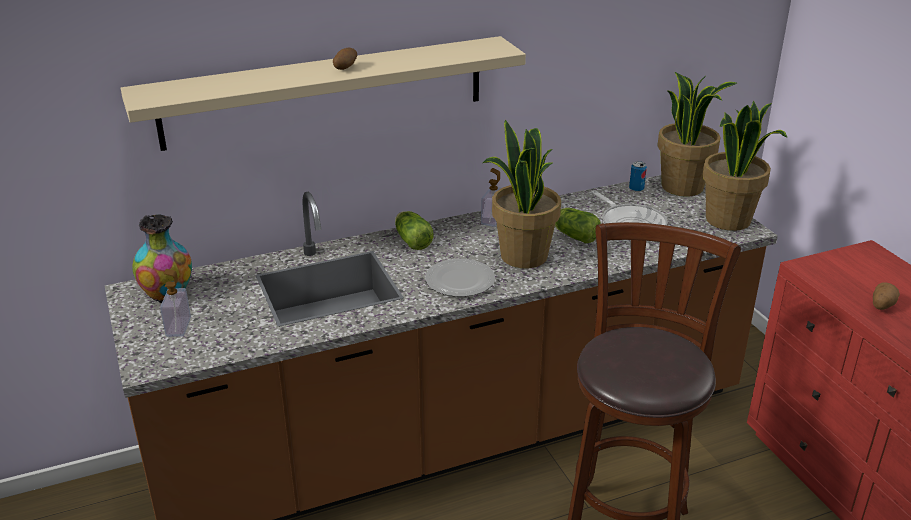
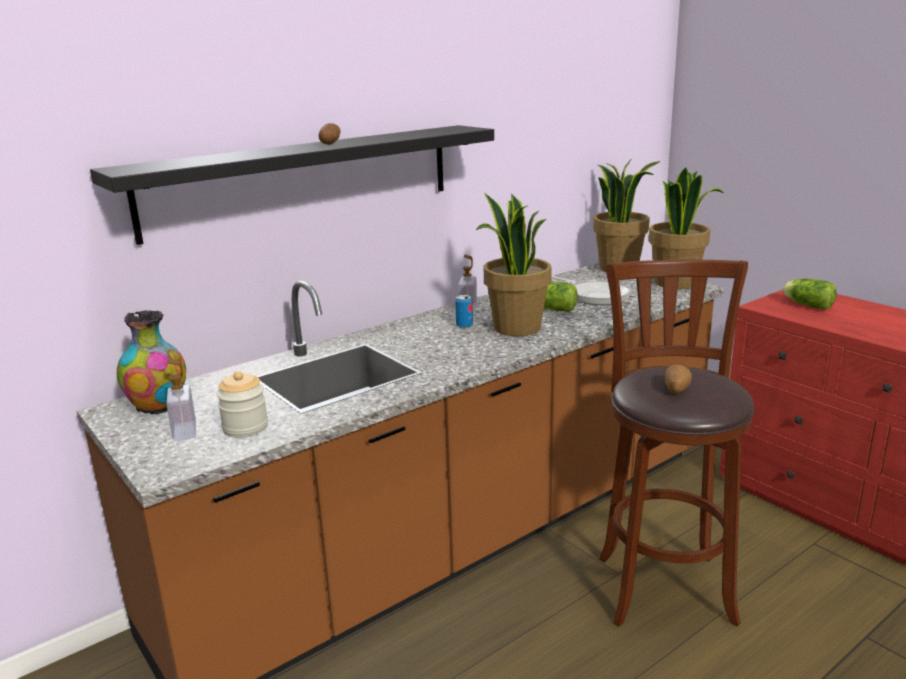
camera: 15 degrees left, 10 degrees down
beige shelf [121,36,526,151] -> black shelf [90,125,494,245]
lettuce [395,211,433,250] -> lettuce moved to [782,278,836,310]
plate [425,259,495,297] -> none
can [629,161,647,192] -> can moved to [455,295,473,328]
potato [873,282,900,310] -> potato moved to [665,365,692,393]
none -> jar [216,371,268,438]

